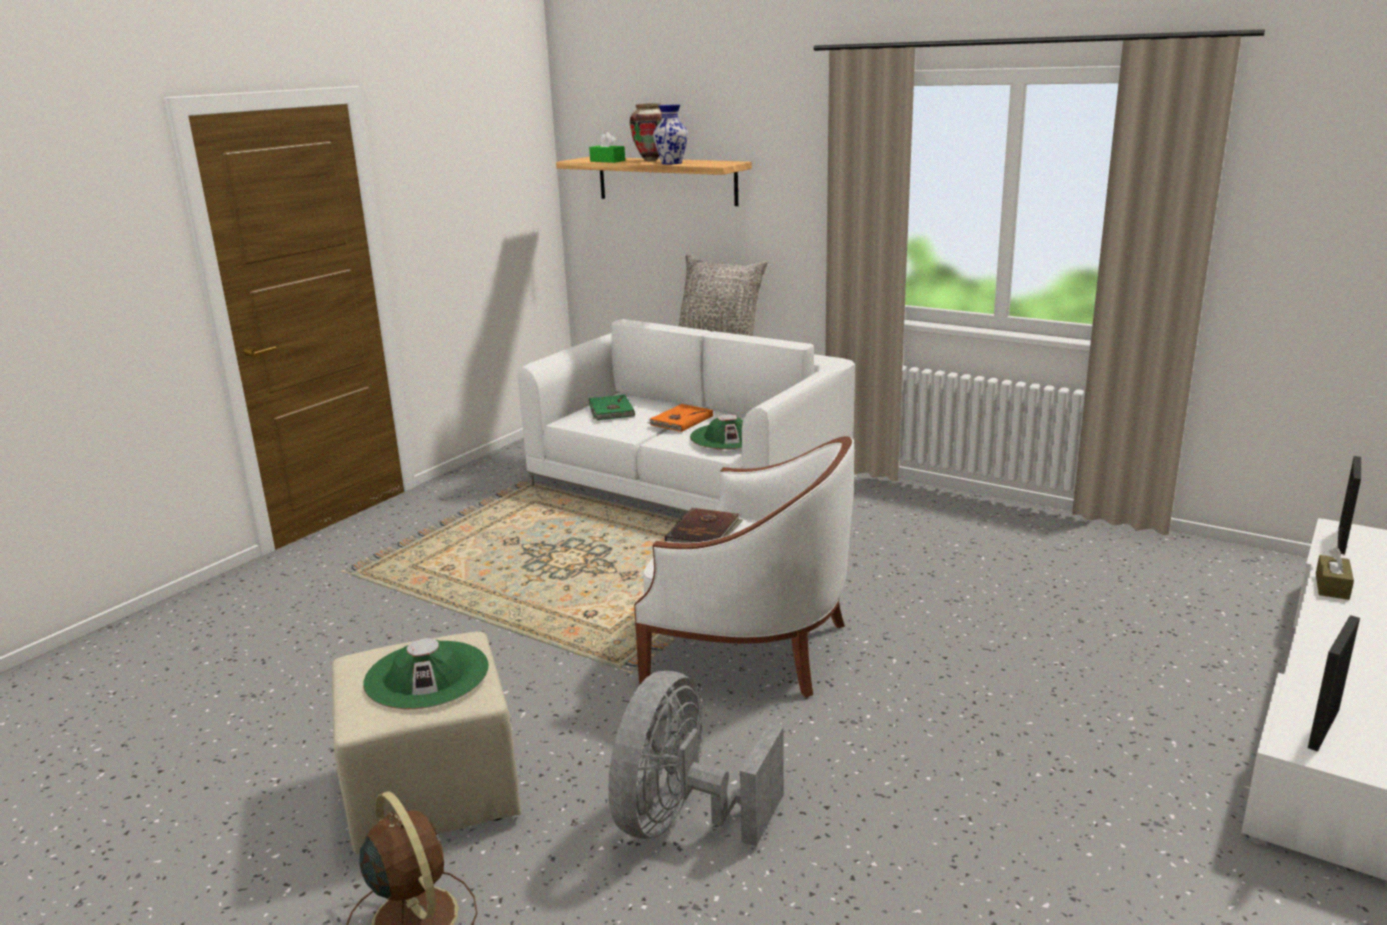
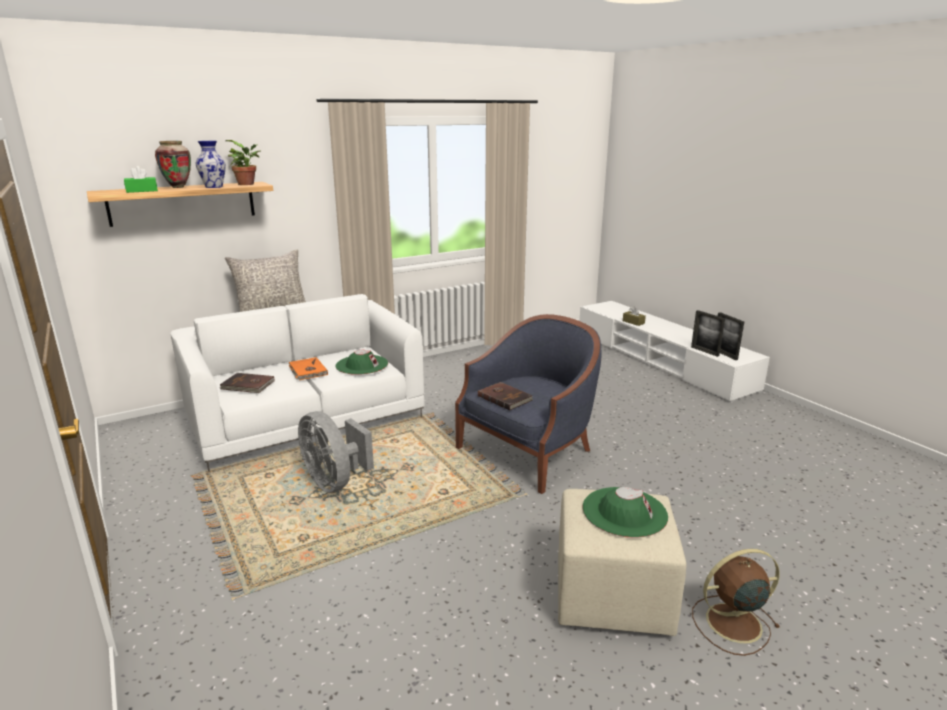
camera: 65 degrees left, 0 degrees up
green book [588,394,635,420] -> brown book [220,373,274,393]
grey fan [608,671,784,846] -> grey fan moved to [298,411,374,493]
white armchair [634,436,854,698] -> blue armchair [455,314,602,494]
picture frame [1338,456,1361,554] -> picture frame moved to [691,310,725,357]
none -> potted plant [225,140,261,185]

